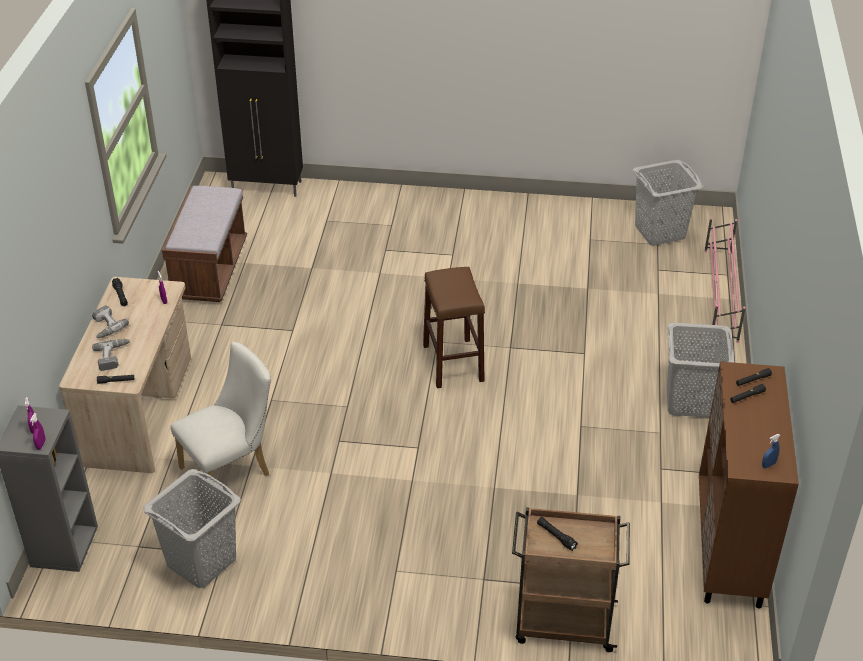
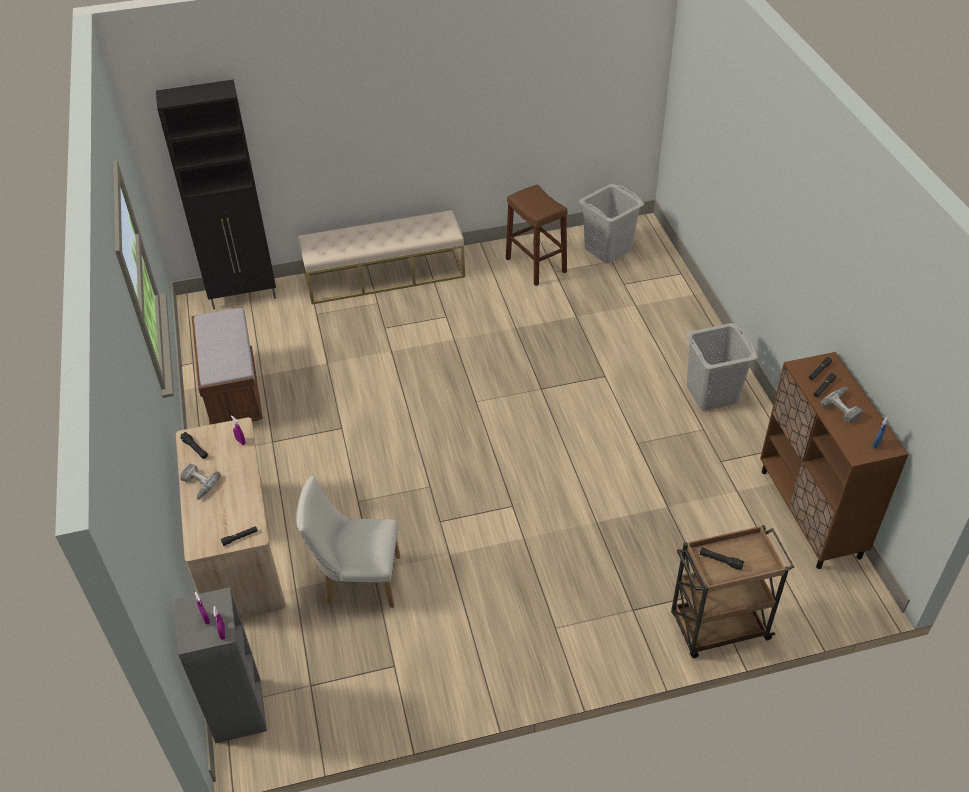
camera: 20 degrees left, 5 degrees up
power drill [92,339,131,371] -> power drill moved to [820,387,863,424]
grey laundry basket [143,469,241,588] -> none
white chair [171,342,271,476] -> white chair turned 120 degrees counterclockwise [296,476,400,608]
brown stool [423,267,485,388] -> brown stool moved to [506,184,567,286]
pink shoe rack [704,217,746,343] -> none
none -> beige bench [298,210,465,304]

